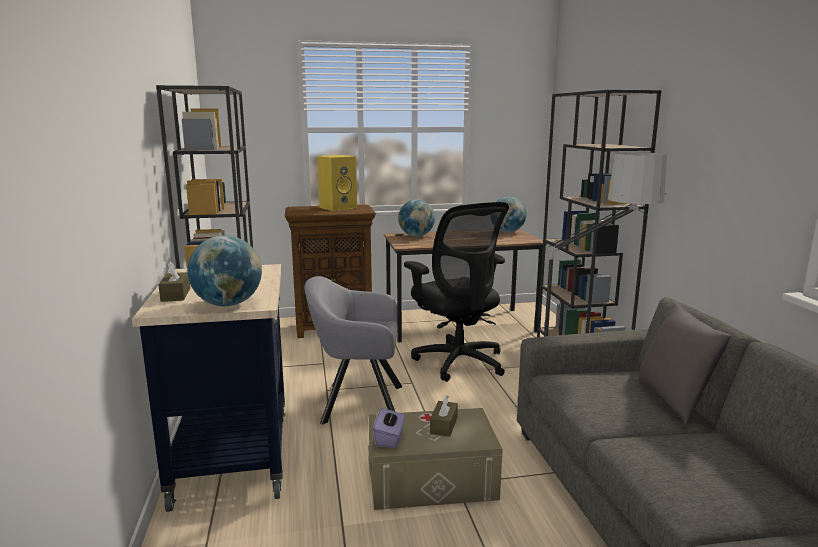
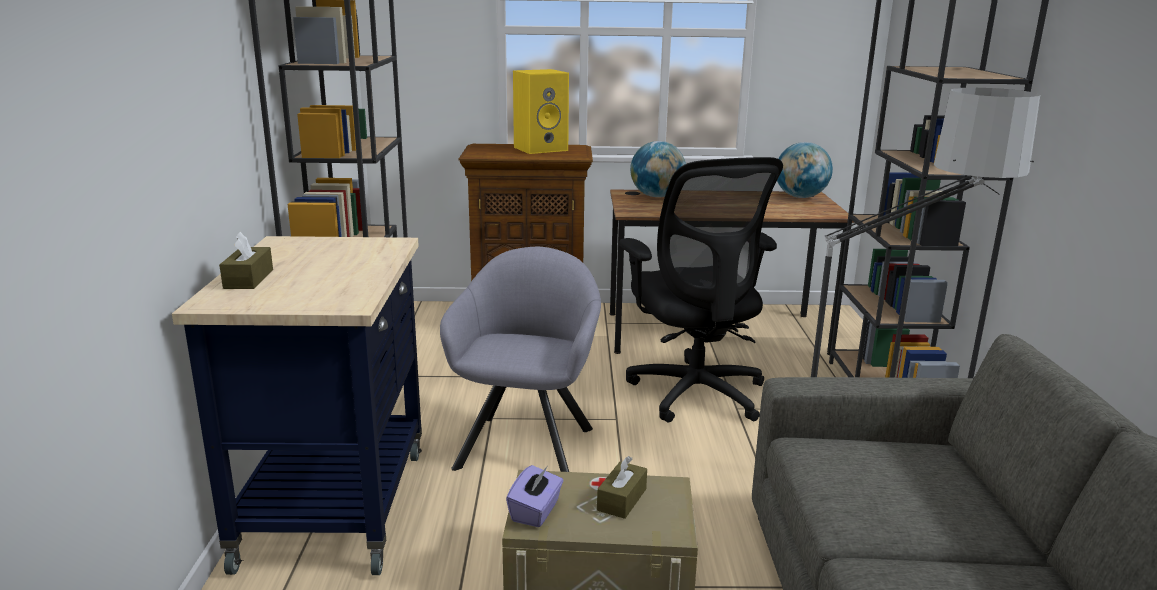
camera: 10 degrees right, 5 degrees up
globe [187,235,262,306] -> none
grey armchair [305,276,402,424] -> grey armchair turned 90 degrees clockwise [440,247,601,472]
grey pillow [639,302,731,424] -> none

